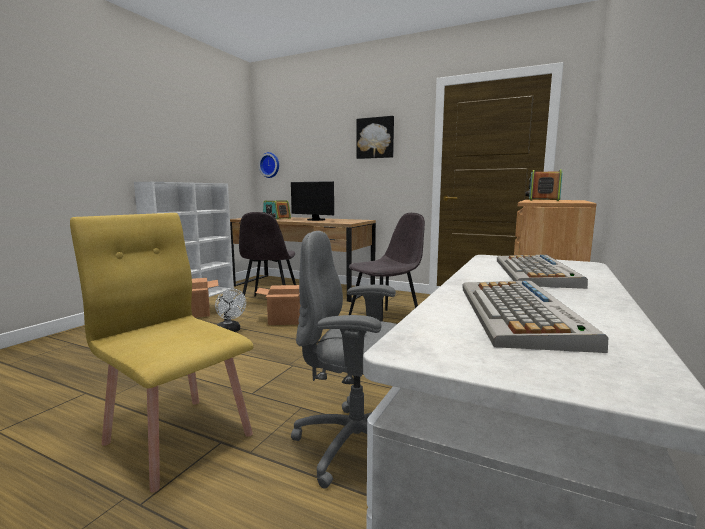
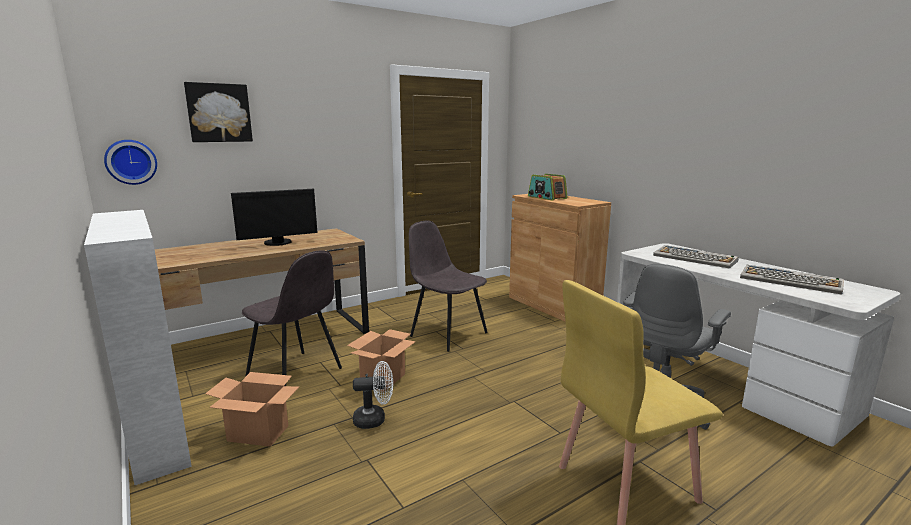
camera: 60 degrees left, 5 degrees up
radio [263,200,291,219] -> none
grey chair [349,213,425,322] -> grey chair turned 45 degrees counterclockwise [409,220,488,352]
picture [356,116,394,159] -> picture moved to [184,82,253,142]

